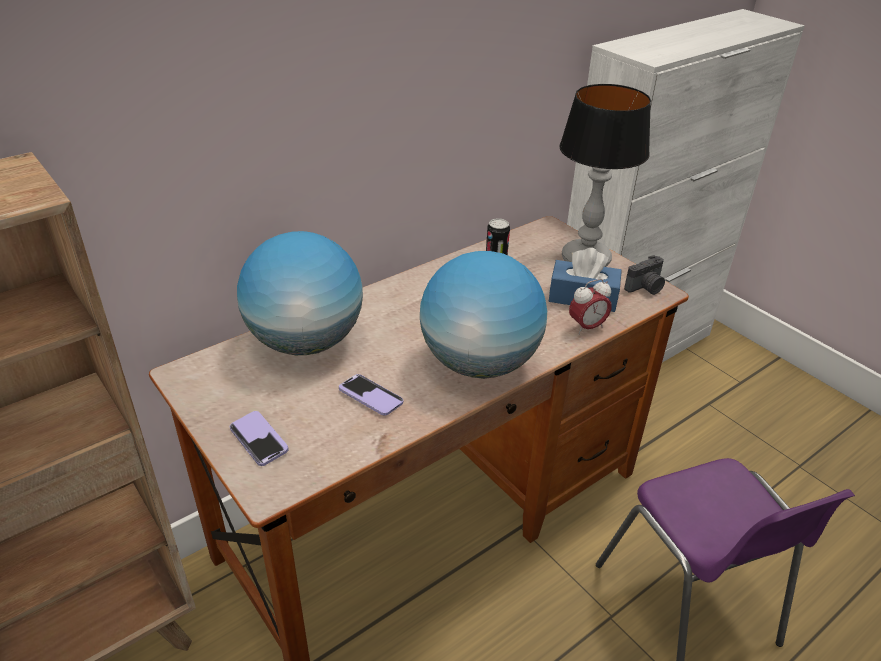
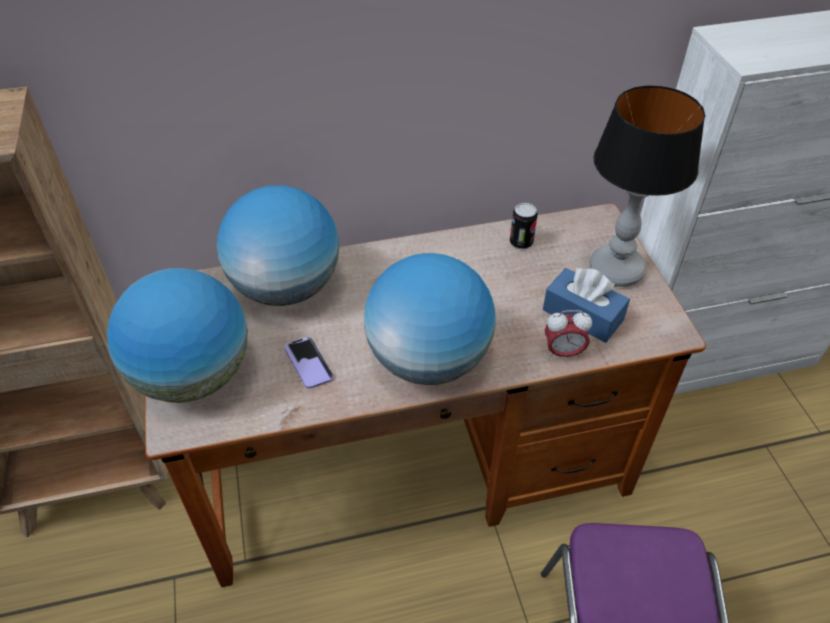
camera: 25 degrees right, 10 degrees up
phone [230,411,289,466] -> globe [107,268,248,403]
camera [624,255,665,295] -> none

